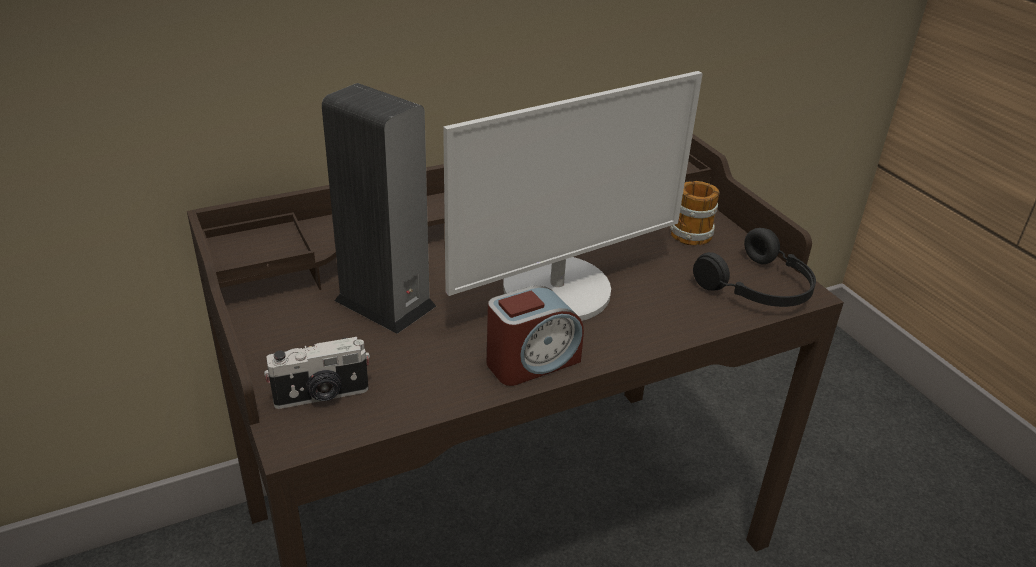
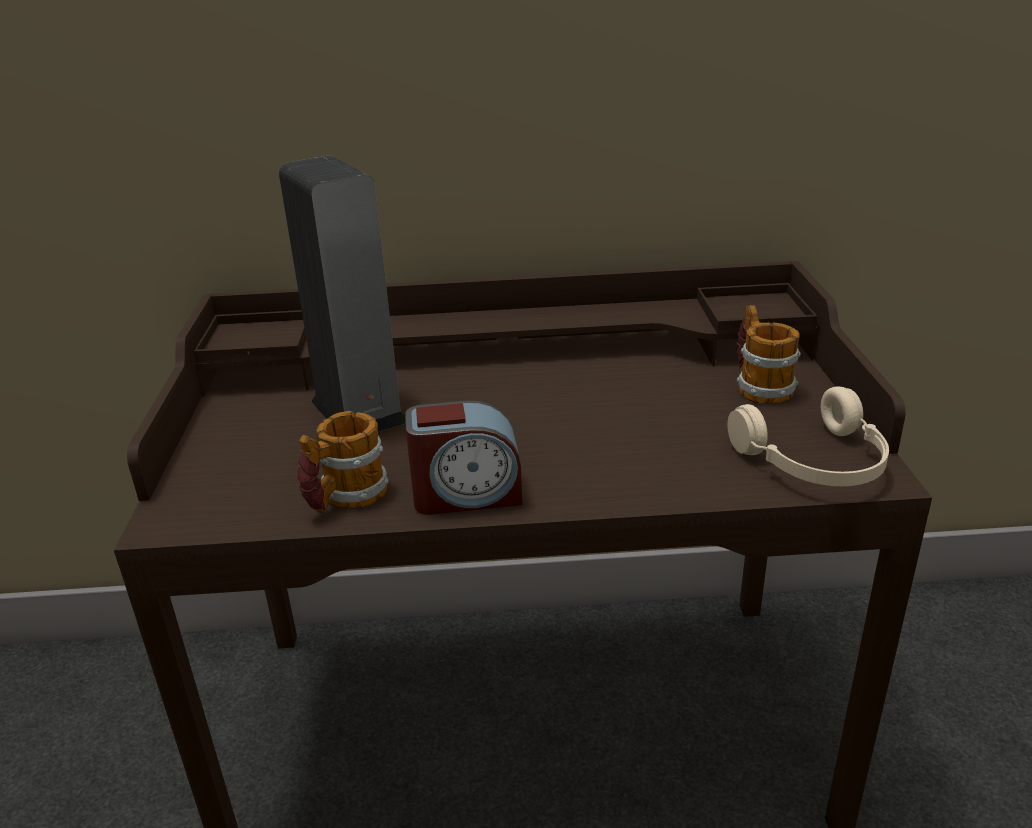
camera: 25 degrees right, 5 degrees down
camera [264,337,370,409] -> none
monitor [443,71,703,321] -> none
black headphones [693,228,816,307] -> beige headphones [727,386,889,486]
none -> mug [298,411,389,513]

